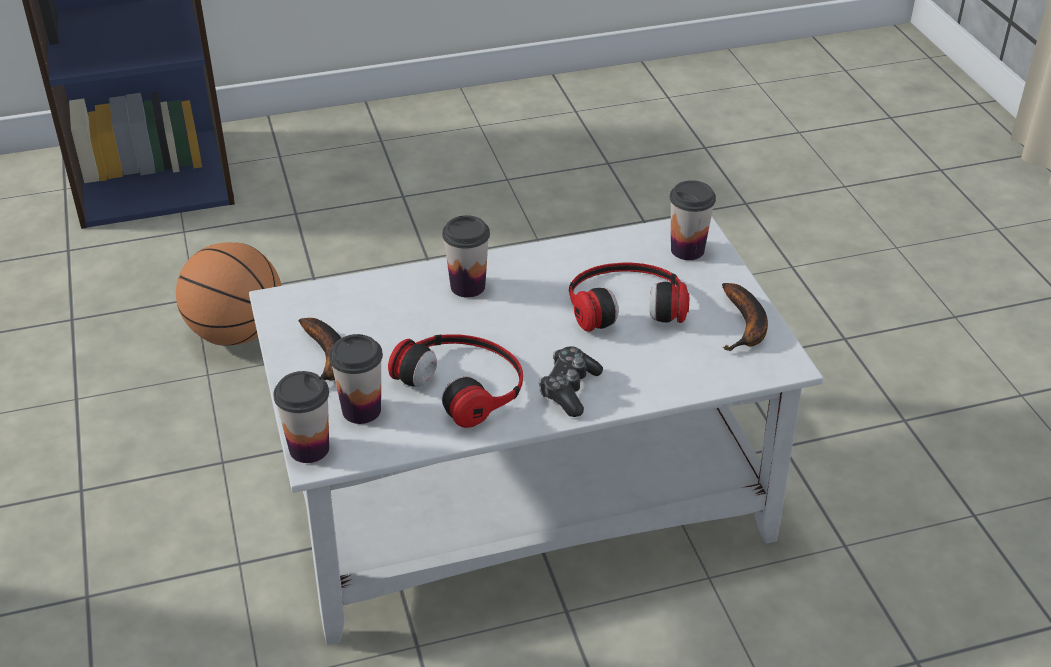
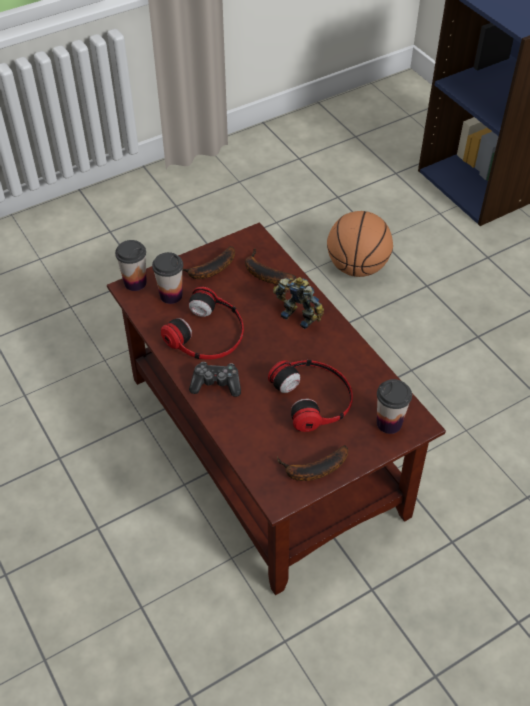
camera: 75 degrees right, 10 degrees up
white coffee table [249,216,824,645] -> brown coffee table [107,222,446,595]
cup [442,215,490,298] -> toy robot [273,277,324,329]
none -> banana [245,248,296,285]

